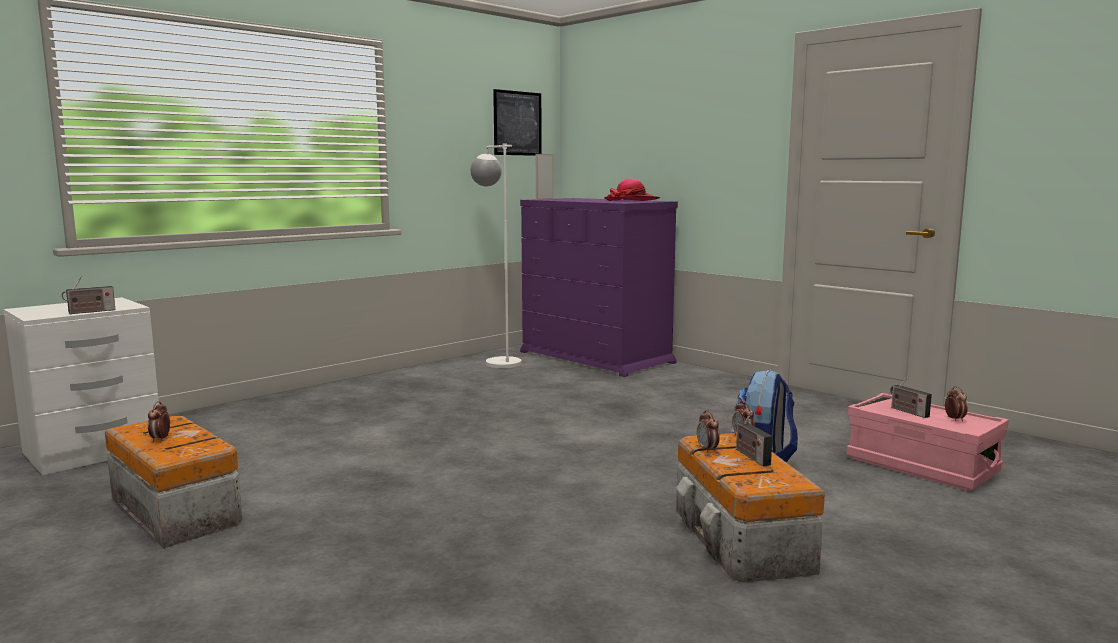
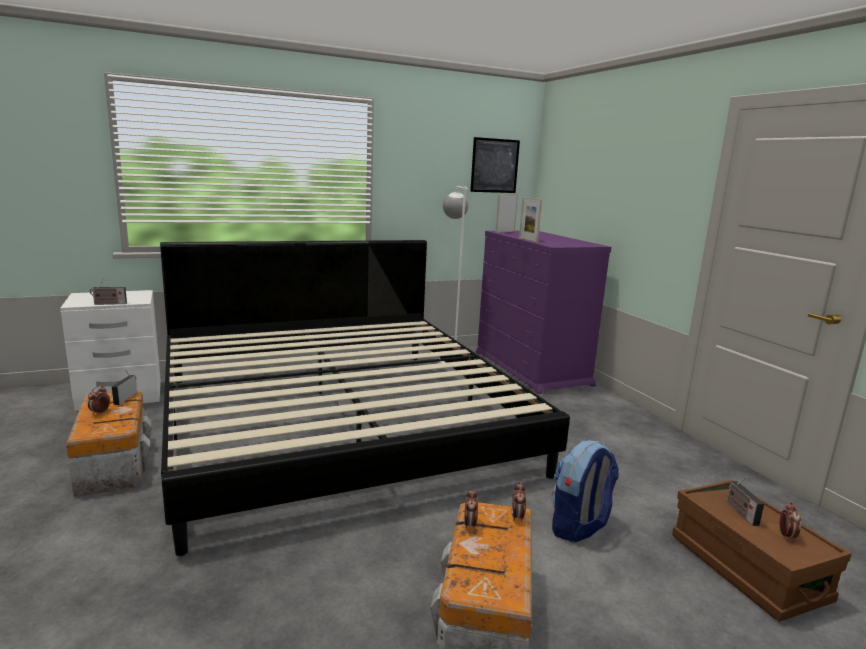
camera: 20 degrees right, 5 degrees up
hat [604,179,660,201] -> none
radio [736,411,772,466] -> radio moved to [112,369,137,405]
pink storage box [847,393,1009,491] -> brown storage box [672,479,852,622]
none -> bed [160,240,570,556]
none -> picture frame [519,197,542,242]

